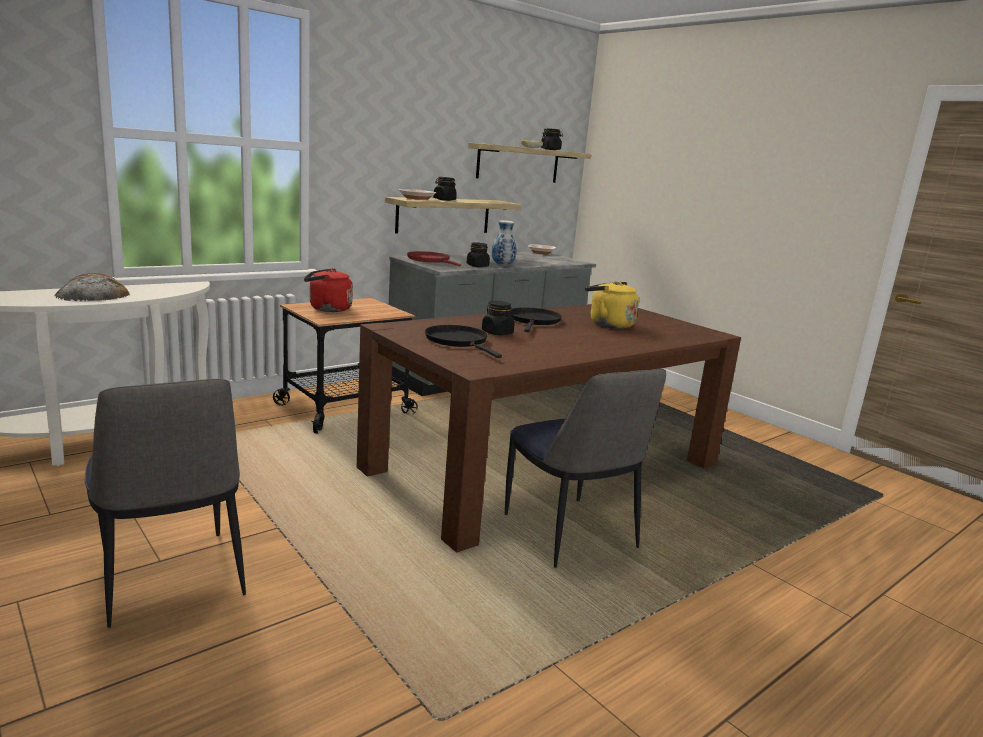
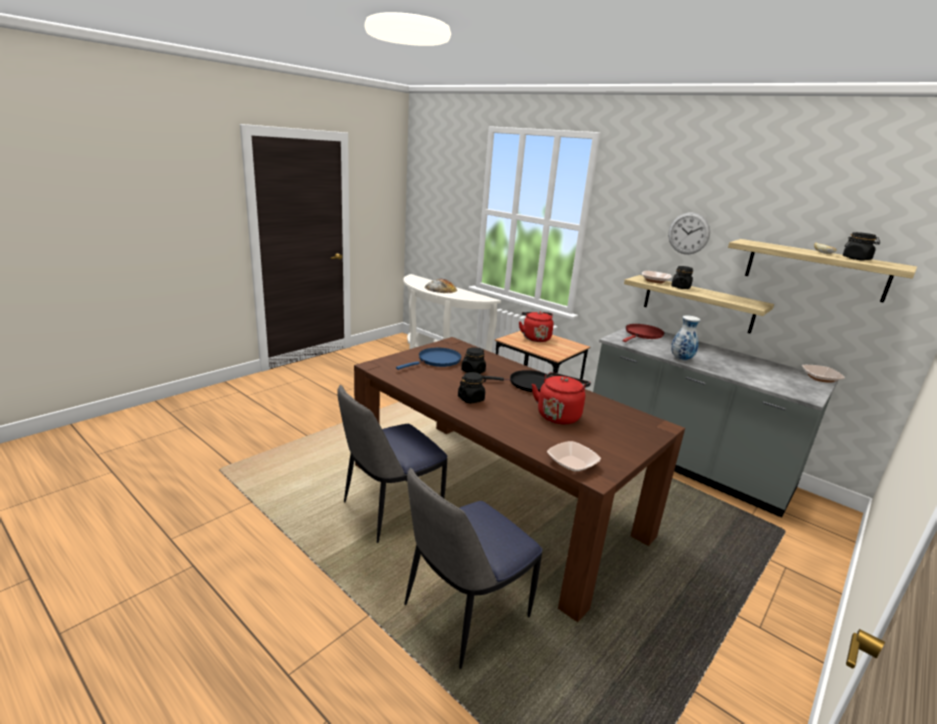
camera: 80 degrees right, 5 degrees up
chair [85,379,246,628] -> chair moved to [404,468,543,669]
black frying pan [425,325,502,358] -> blue frying pan [396,348,462,370]
black jar [467,242,490,267] -> black jar moved to [458,372,486,404]
yellow kettle [585,281,639,329] -> red kettle [532,372,591,424]
none -> bowl [547,441,601,473]
none -> wall clock [668,213,710,254]

